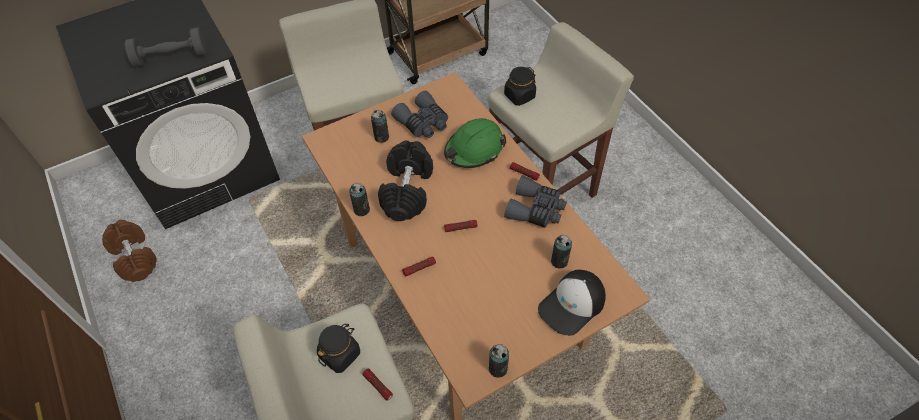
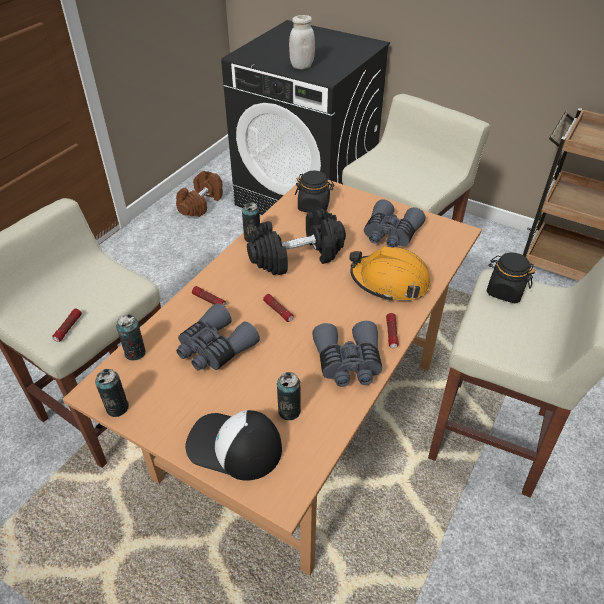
camera: 60 degrees right, 10 degrees down
grey dumbbell [125,27,207,68] -> white jar [289,15,315,69]
black jar [317,324,360,373] -> black jar moved to [295,170,334,213]
can [371,110,389,143] -> can moved to [116,314,146,361]
green hard hat [444,118,506,168] -> orange hard hat [349,246,430,301]
none -> grey binoculars [176,303,260,371]

